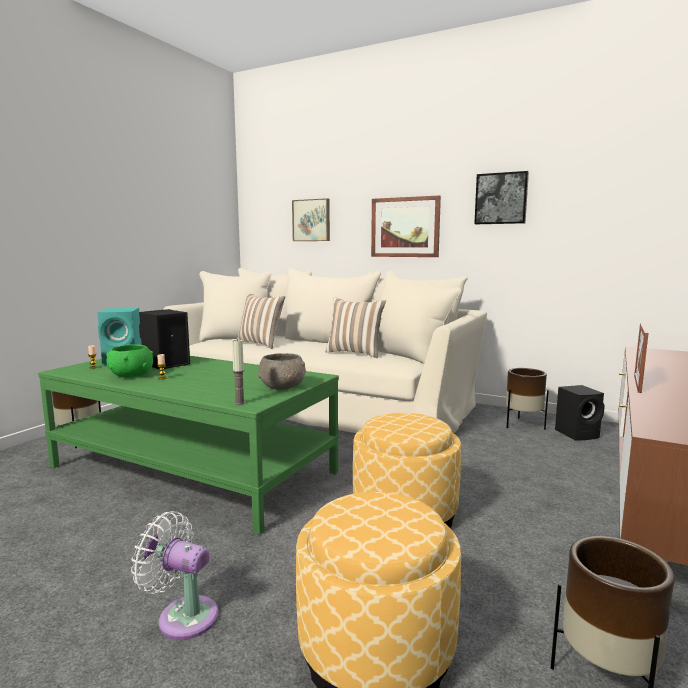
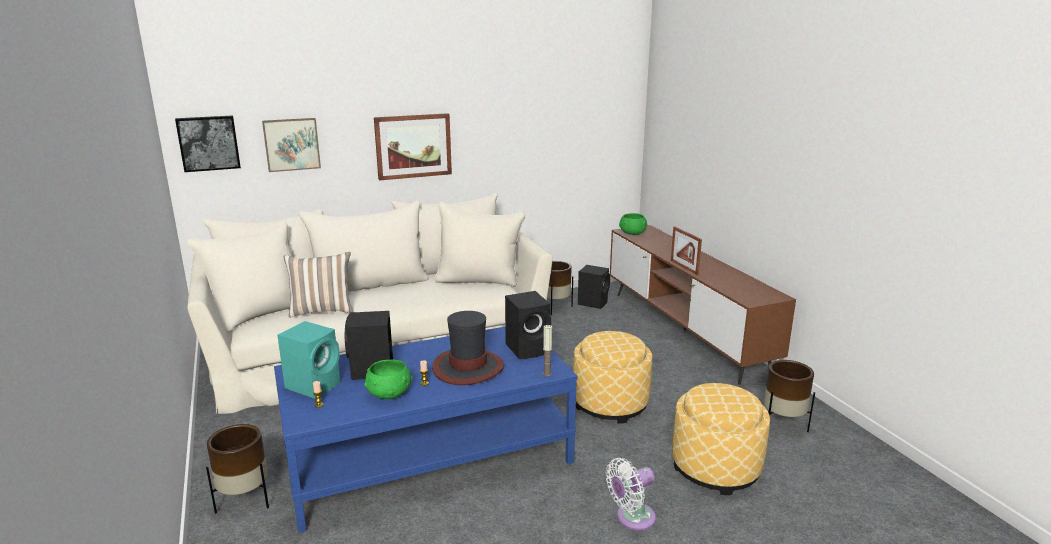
camera: 50 degrees left, 10 degrees up
green coffee table [38,356,339,535] -> blue coffee table [274,327,577,533]
grey bowl [258,353,306,390] -> black speaker [505,291,551,359]
pillow [326,297,386,358] -> none
picture [474,171,529,224] -> picture moved to [175,115,241,172]
none -> hat [432,311,504,385]
none -> green bowl [619,213,648,235]

